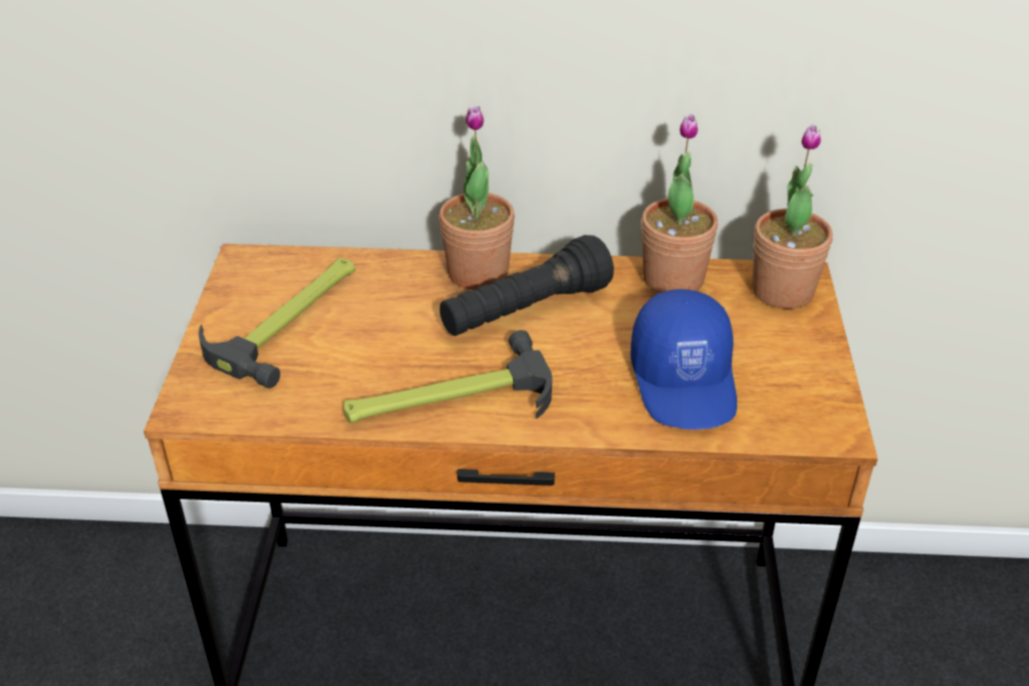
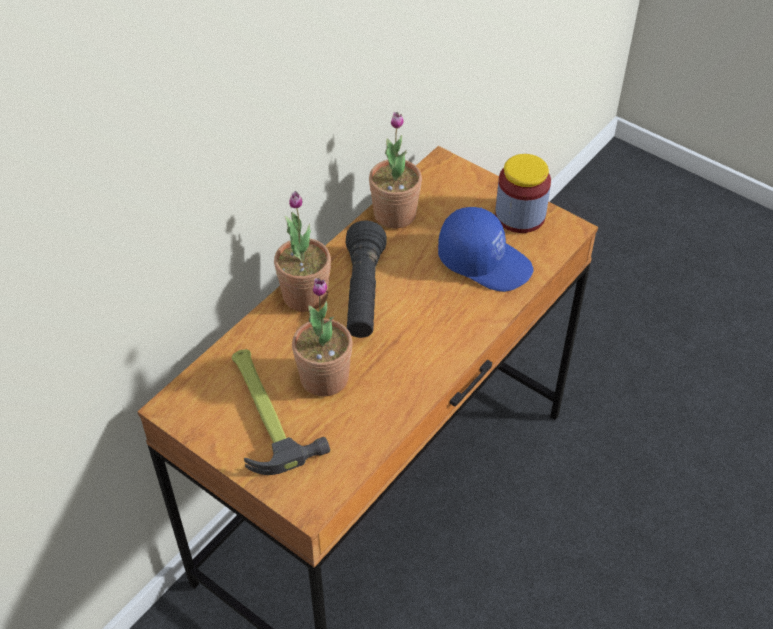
camera: 55 degrees left, 10 degrees up
hammer [344,330,552,423] -> none
potted plant [752,124,833,309] -> potted plant moved to [292,278,353,396]
none -> jar [495,154,551,233]

